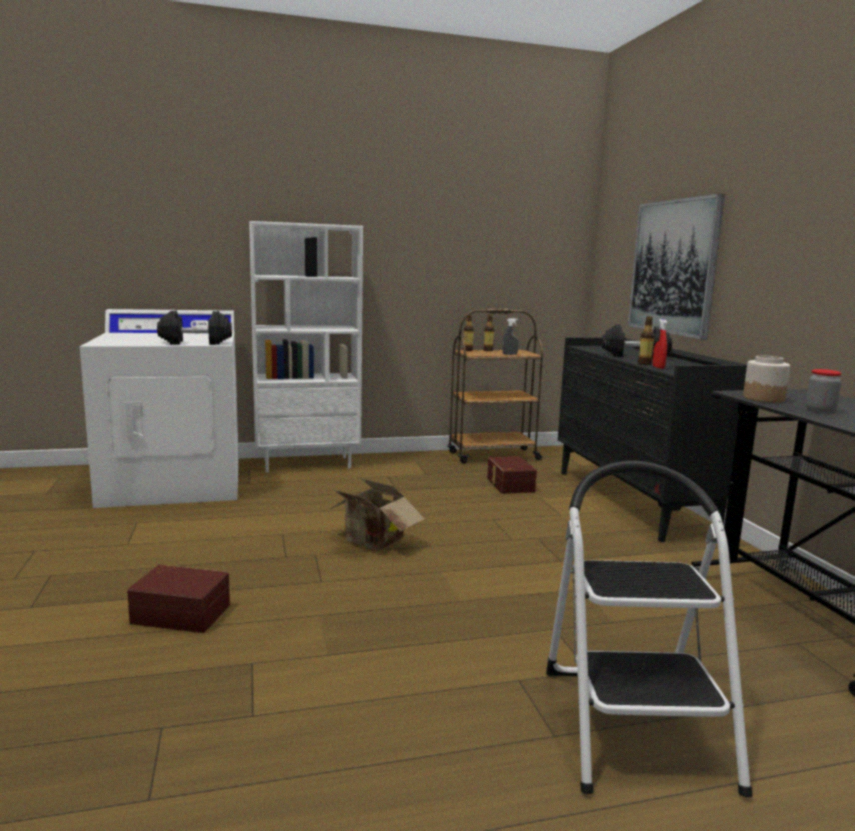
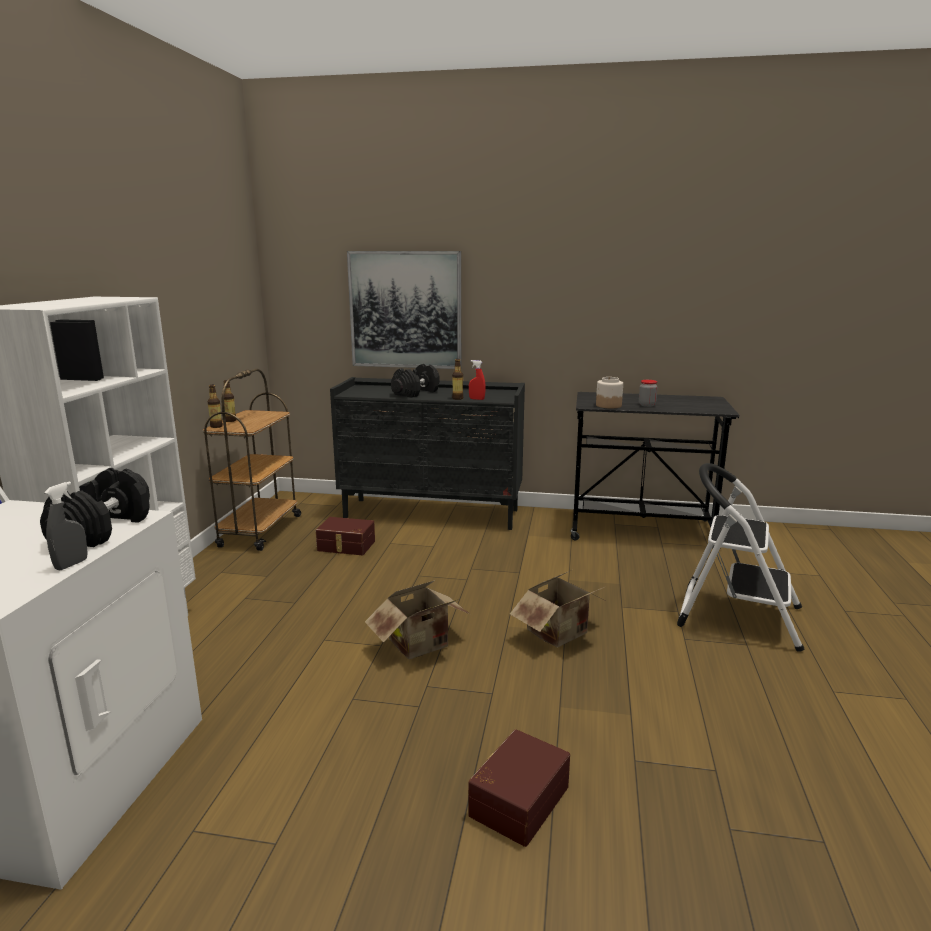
camera: 65 degrees left, 5 degrees up
grey spray bottle [502,318,519,355] -> grey spray bottle moved to [44,481,88,570]
none -> cardboard box [510,570,604,647]

